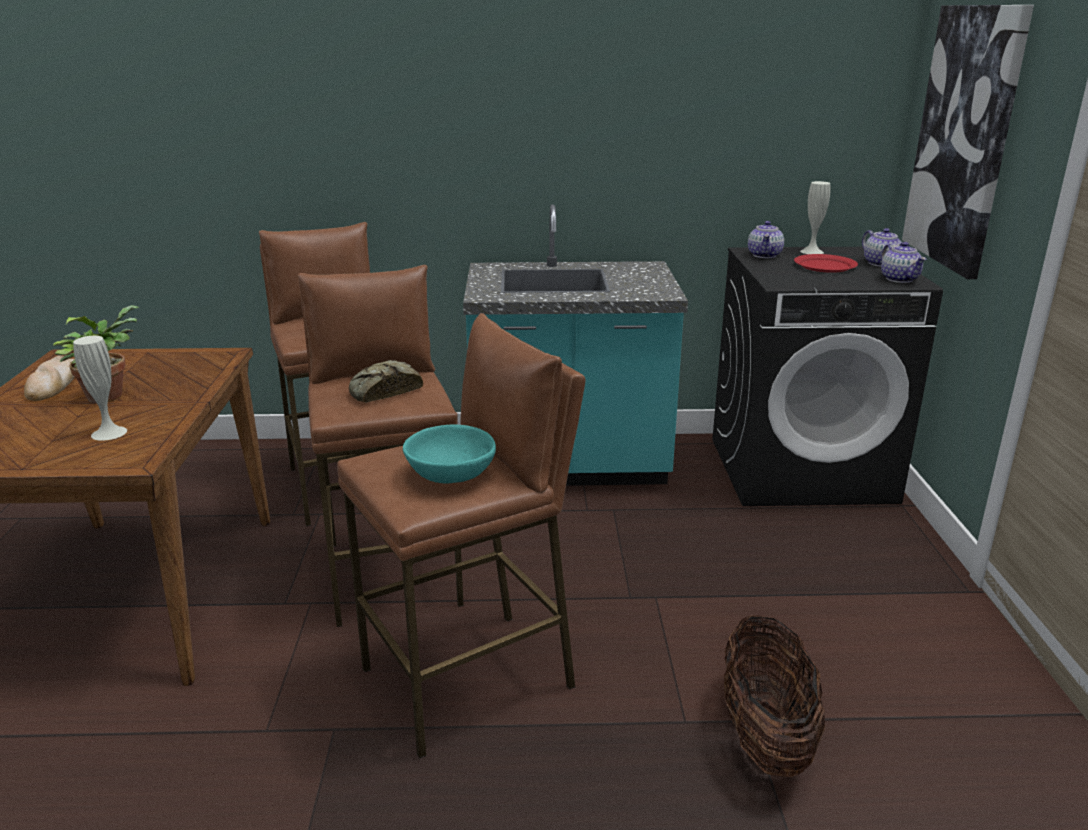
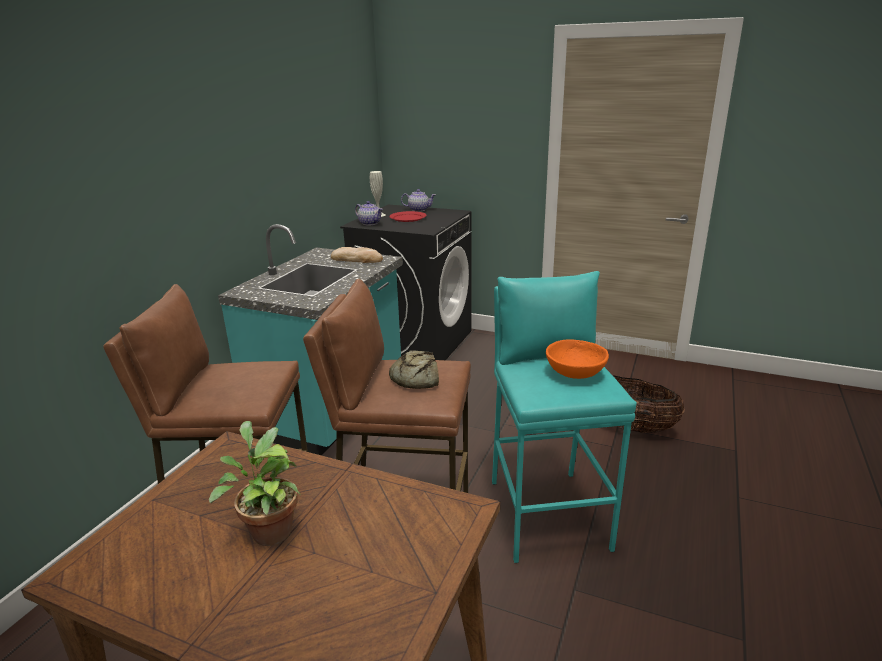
camera: 65 degrees left, 0 degrees up
bread [24,355,75,401] -> bread moved to [331,247,383,263]
white vase [73,336,127,441] -> none
brown stool [337,313,586,759] -> turquoise stool [492,271,637,563]
turquoise bowl [403,425,496,483] -> orange bowl [546,339,609,379]
teapot [881,242,926,283] -> none
picture [902,5,1034,279] -> none

